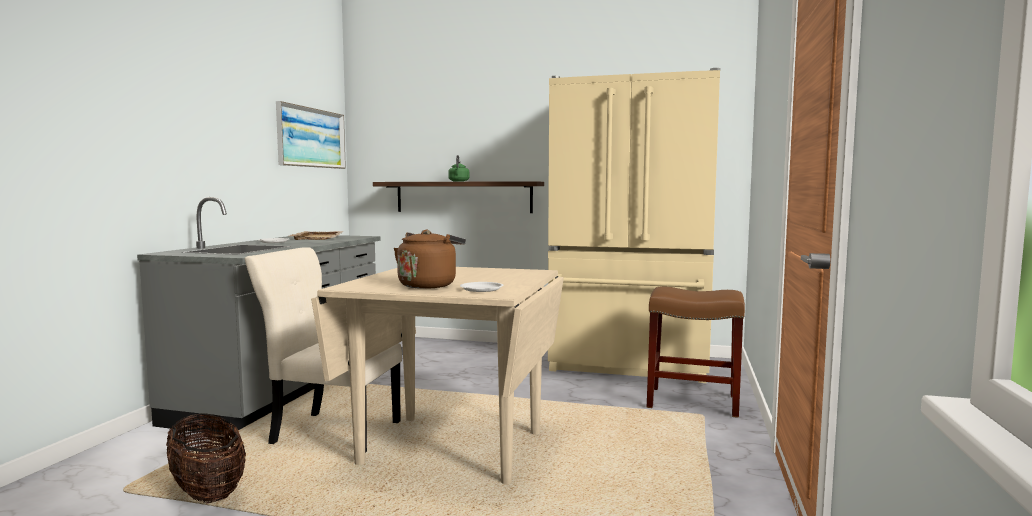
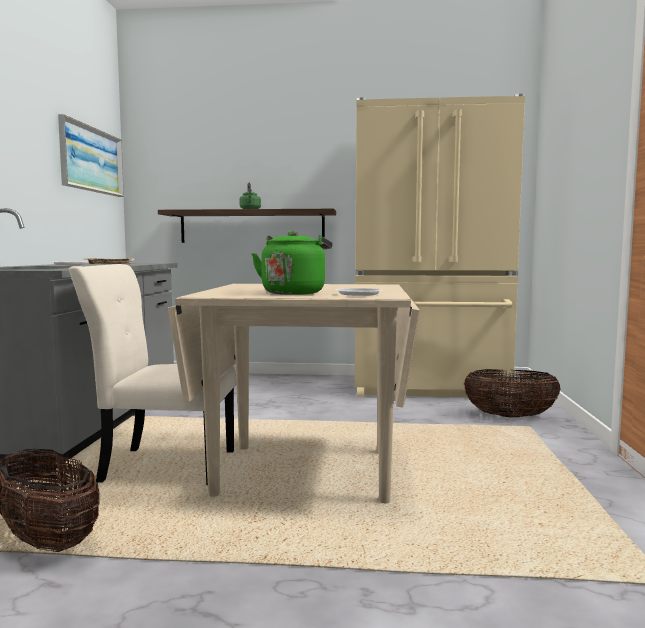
camera: 10 degrees left, 0 degrees up
brown kettle [394,230,466,289] -> green kettle [252,231,333,295]
brown stool [647,287,745,418] -> basket [464,369,561,417]

